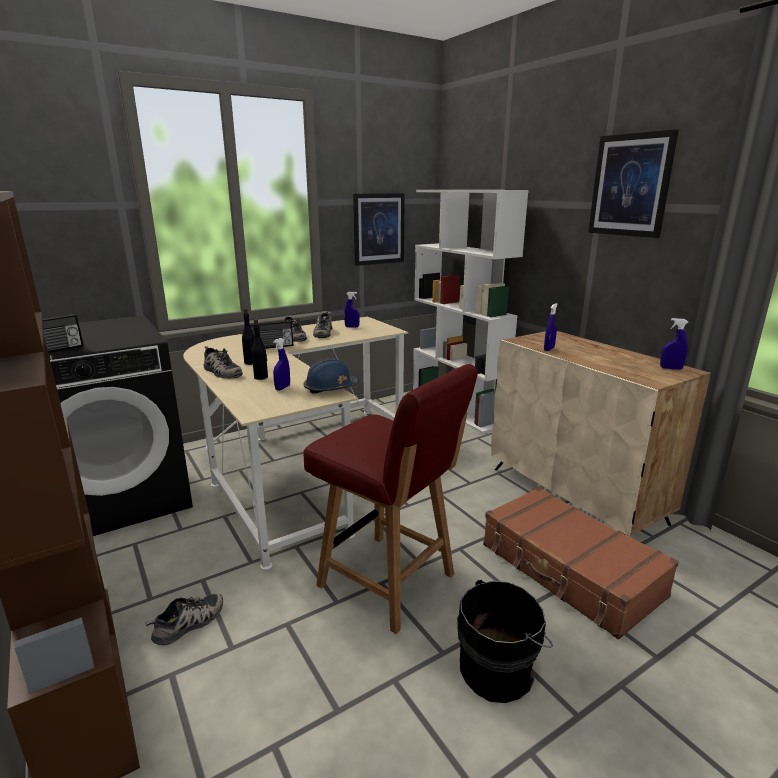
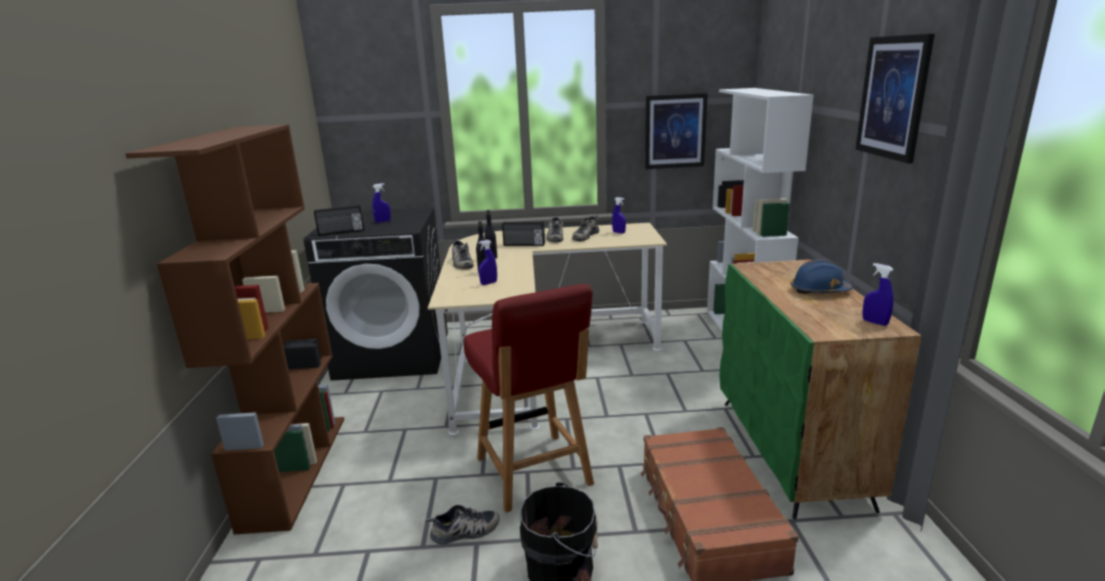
camera: 30 degrees right, 0 degrees up
shoe [146,593,223,645] -> shoe moved to [426,505,499,544]
blue hard hat [304,358,359,394] -> blue hard hat moved to [791,259,853,294]
beige cabinet [491,331,711,536] -> green cabinet [720,259,921,519]
blue spray bottle [544,303,558,351] -> blue spray bottle moved to [372,183,391,223]

